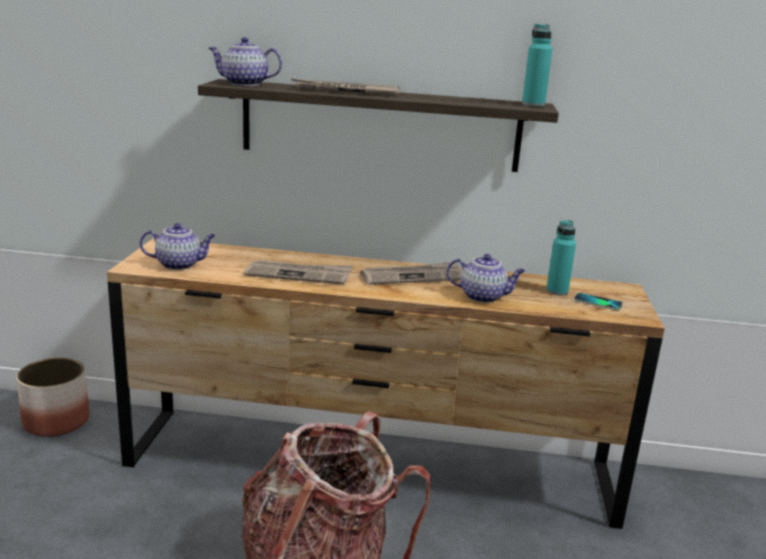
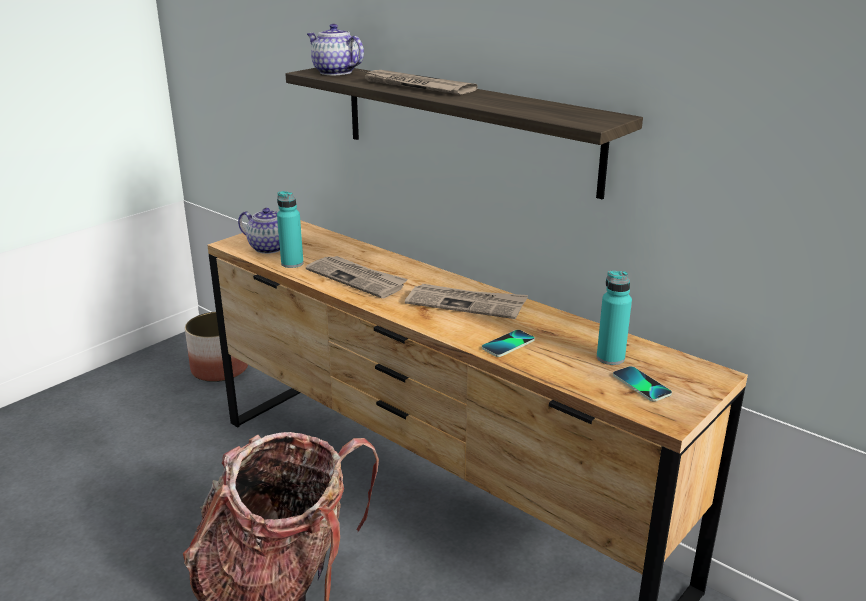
camera: 35 degrees right, 5 degrees up
teapot [446,254,525,303] -> phone [482,330,535,357]
turquoise bottle [522,24,552,107] -> turquoise bottle moved to [277,191,304,268]

